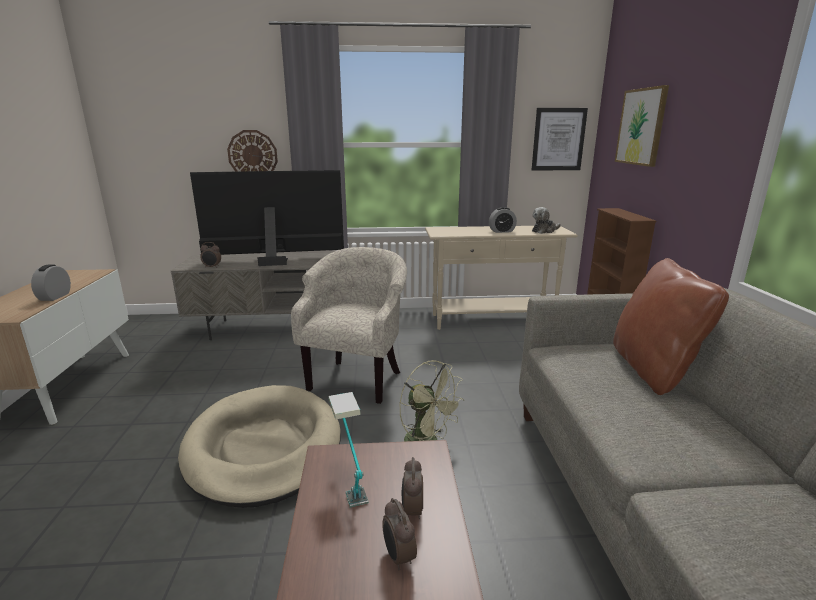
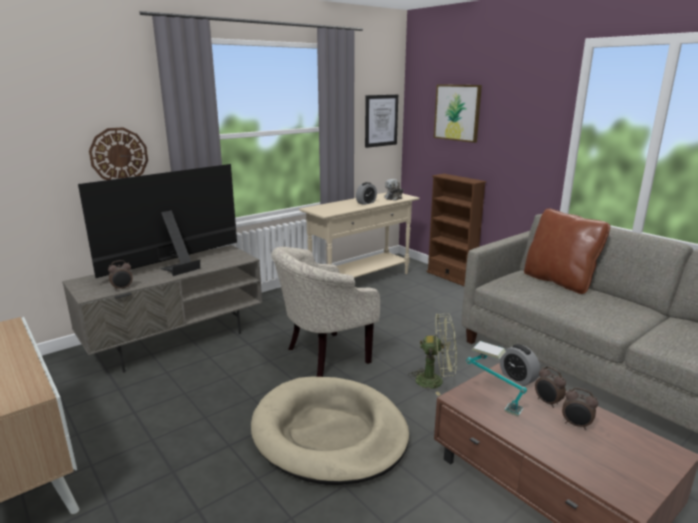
camera: 35 degrees left, 0 degrees up
alarm clock [31,265,71,301] -> alarm clock moved to [500,344,540,386]
beige armchair [291,247,407,404] -> beige armchair turned 105 degrees counterclockwise [271,247,380,377]

